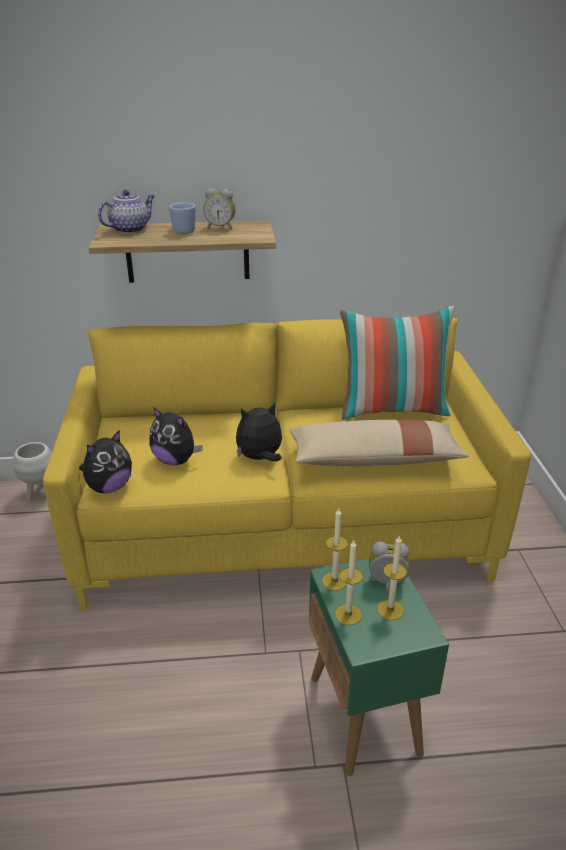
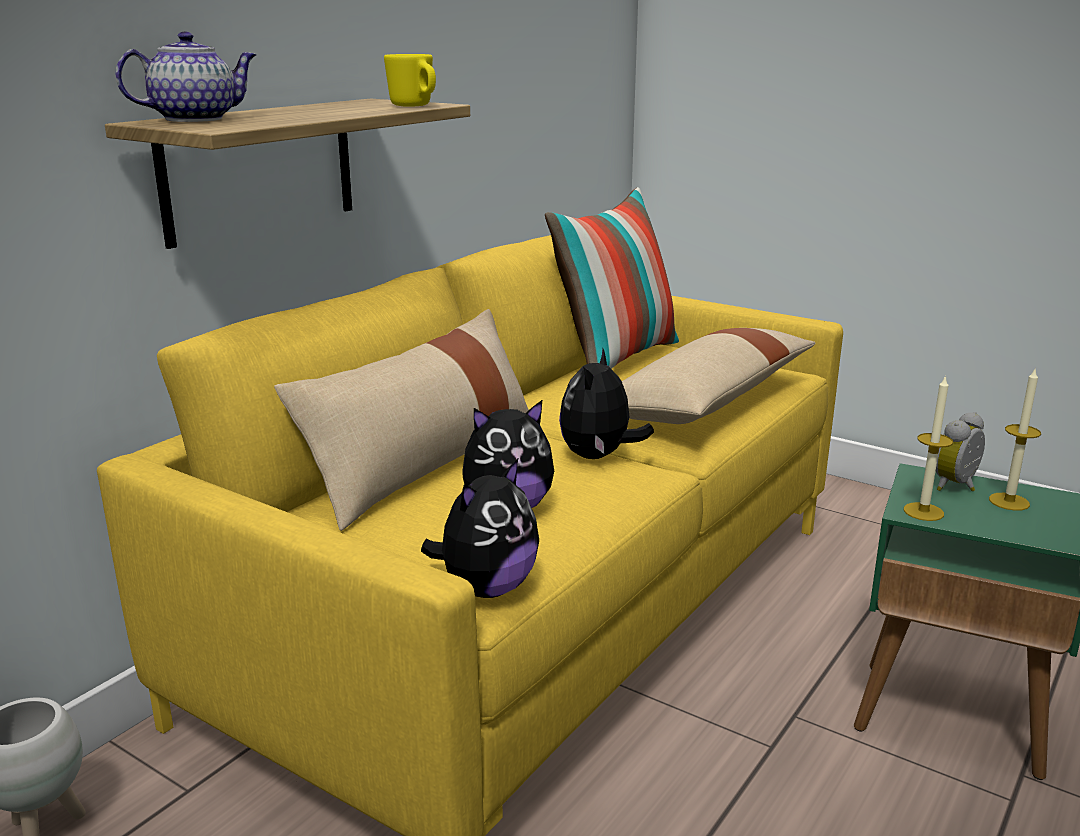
camera: 50 degrees left, 10 degrees down
plush toy [79,430,132,493] -> plush toy turned 45 degrees clockwise [421,457,539,598]
teapot [98,190,155,234] -> teapot turned 60 degrees clockwise [116,31,256,122]
blue mug [169,202,196,234] -> none
alarm clock [203,188,236,230] -> none
candle [335,540,363,625] -> none
none -> beige pillow [274,309,529,531]
none -> yellow mug [384,54,436,107]

